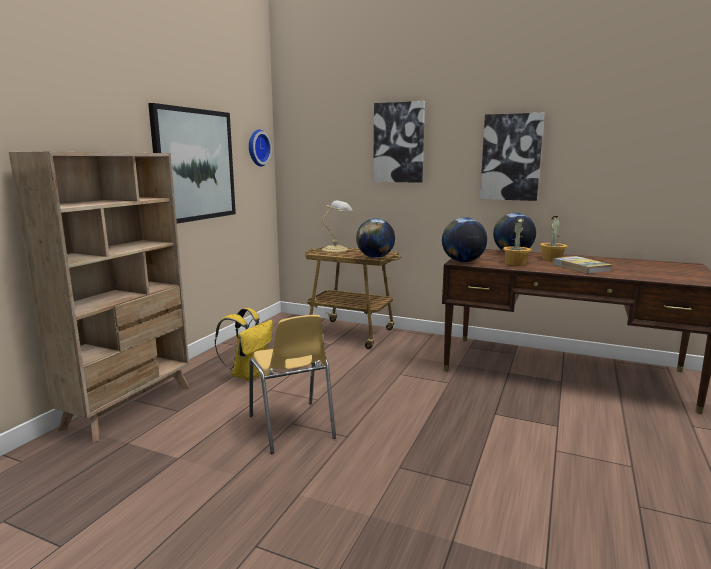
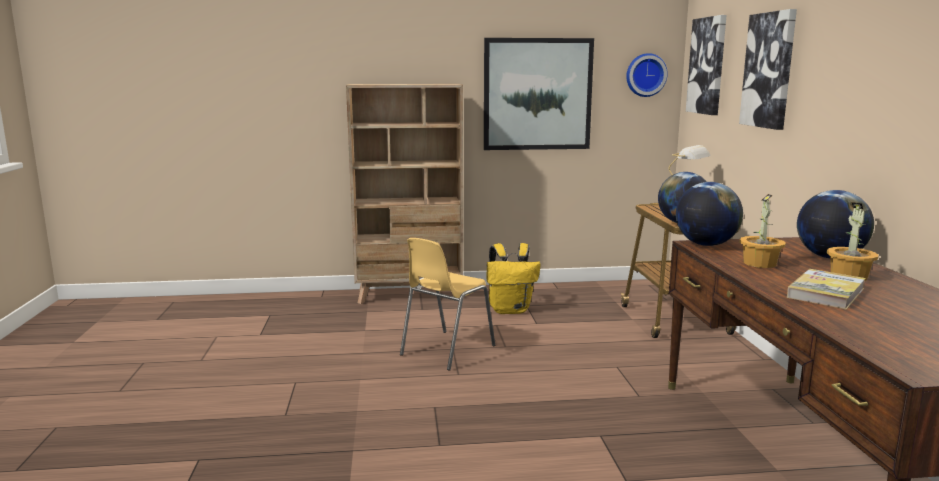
camera: 60 degrees right, 0 degrees up
picture [480,113,545,201] -> picture moved to [686,15,727,115]

